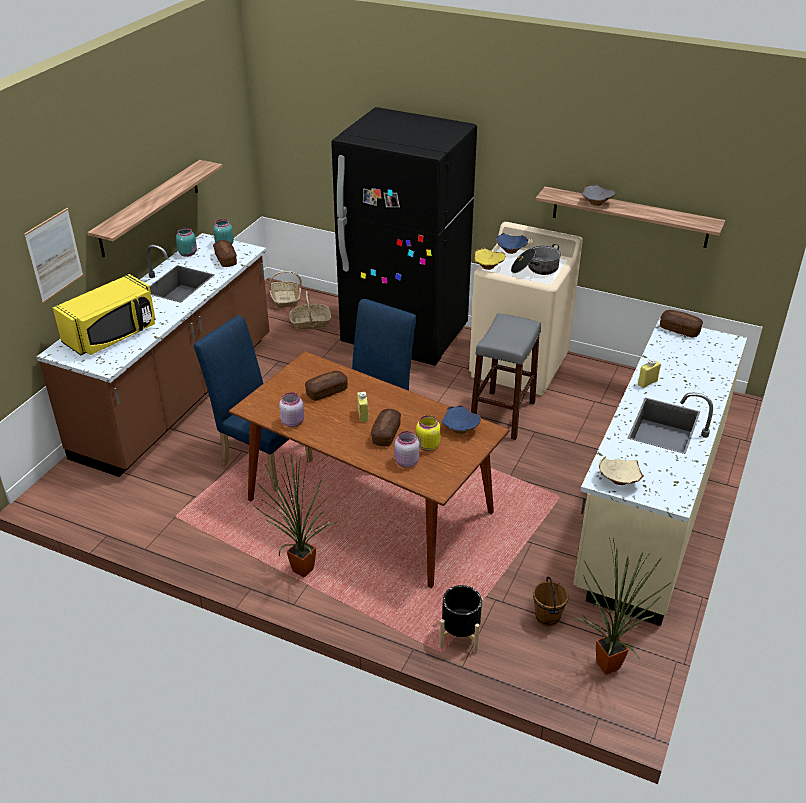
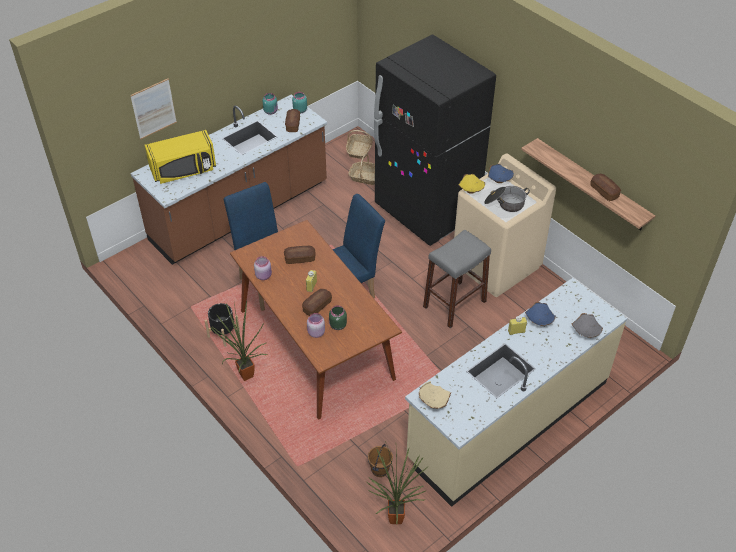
camera: 25 degrees right, 10 degrees up
shelf [88,160,223,258] -> none
yellow jar [416,415,441,451] -> green jar [329,305,347,330]
black planter [439,585,483,654] -> black planter moved to [204,303,240,347]
blue bowl [441,405,481,434] -> blue bowl moved to [525,302,556,326]
grey bowl [581,184,615,206] -> grey bowl moved to [572,313,603,338]
bread [660,310,703,338] -> bread moved to [591,174,621,201]

